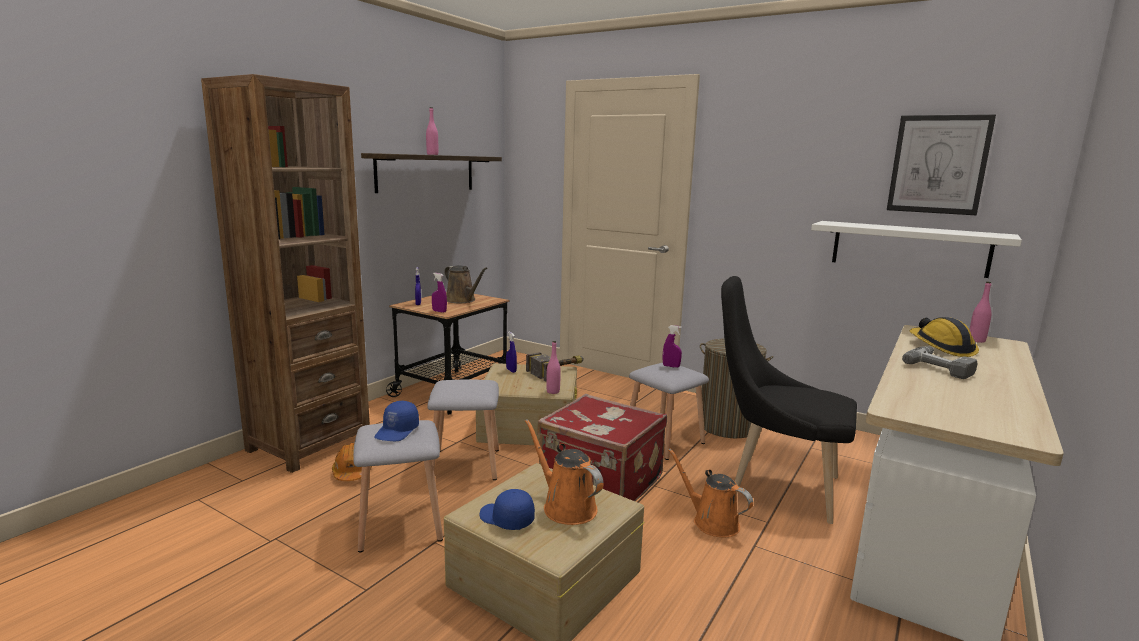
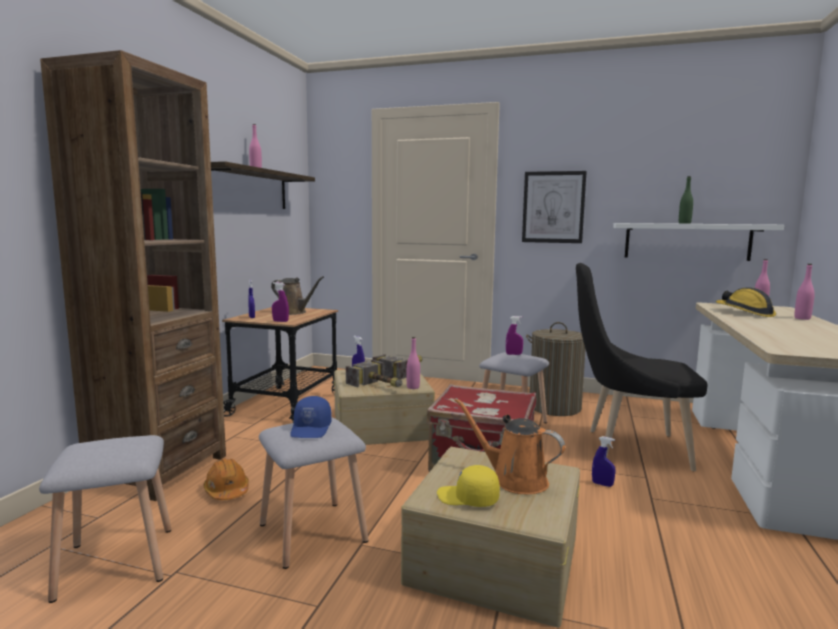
camera: 15 degrees left, 5 degrees down
grey stool [427,379,499,480] -> grey stool moved to [39,435,171,603]
blue cap [480,489,535,530] -> yellow cap [437,465,500,507]
orange watering can [668,449,753,537] -> blue spray bottle [592,436,615,487]
picture [887,114,996,215] -> picture moved to [522,171,587,243]
power drill [902,346,978,379] -> none
none -> hammer [346,360,402,387]
none -> green bottle [679,176,693,224]
none -> pink bottle [794,264,815,320]

